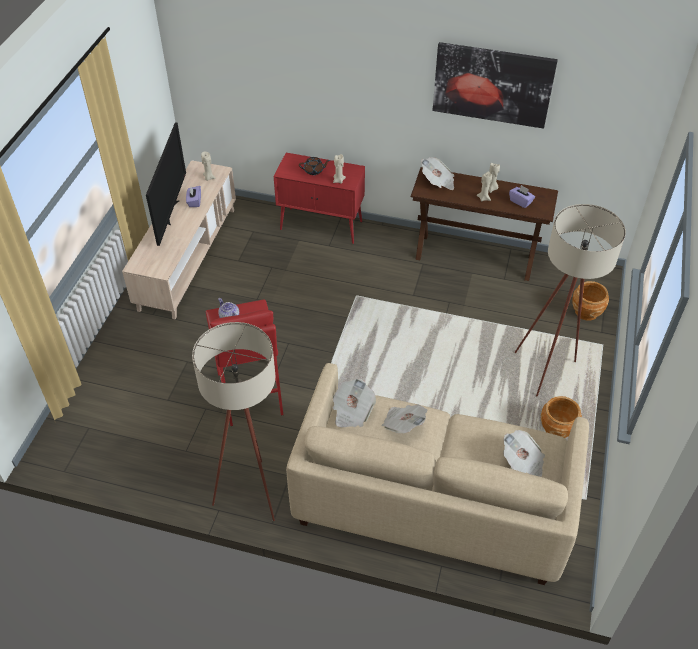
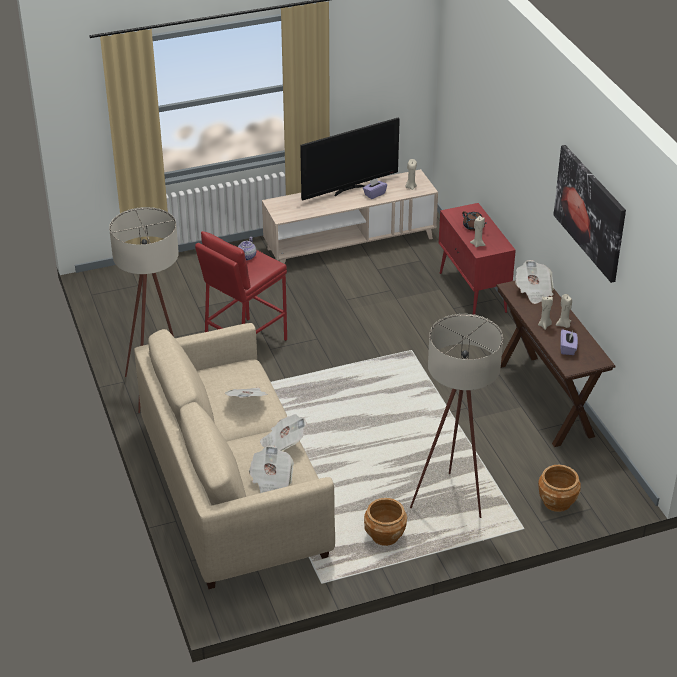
camera: 55 degrees right, 10 degrees down
newspaper [332,378,376,427] -> newspaper moved to [260,414,307,451]

